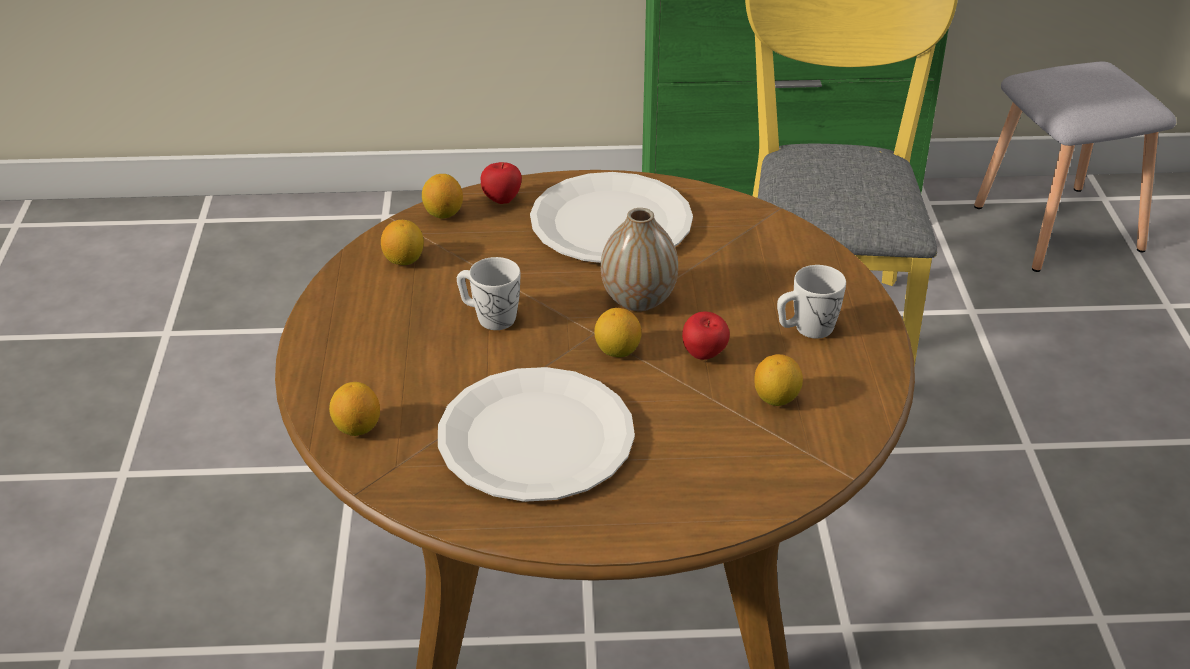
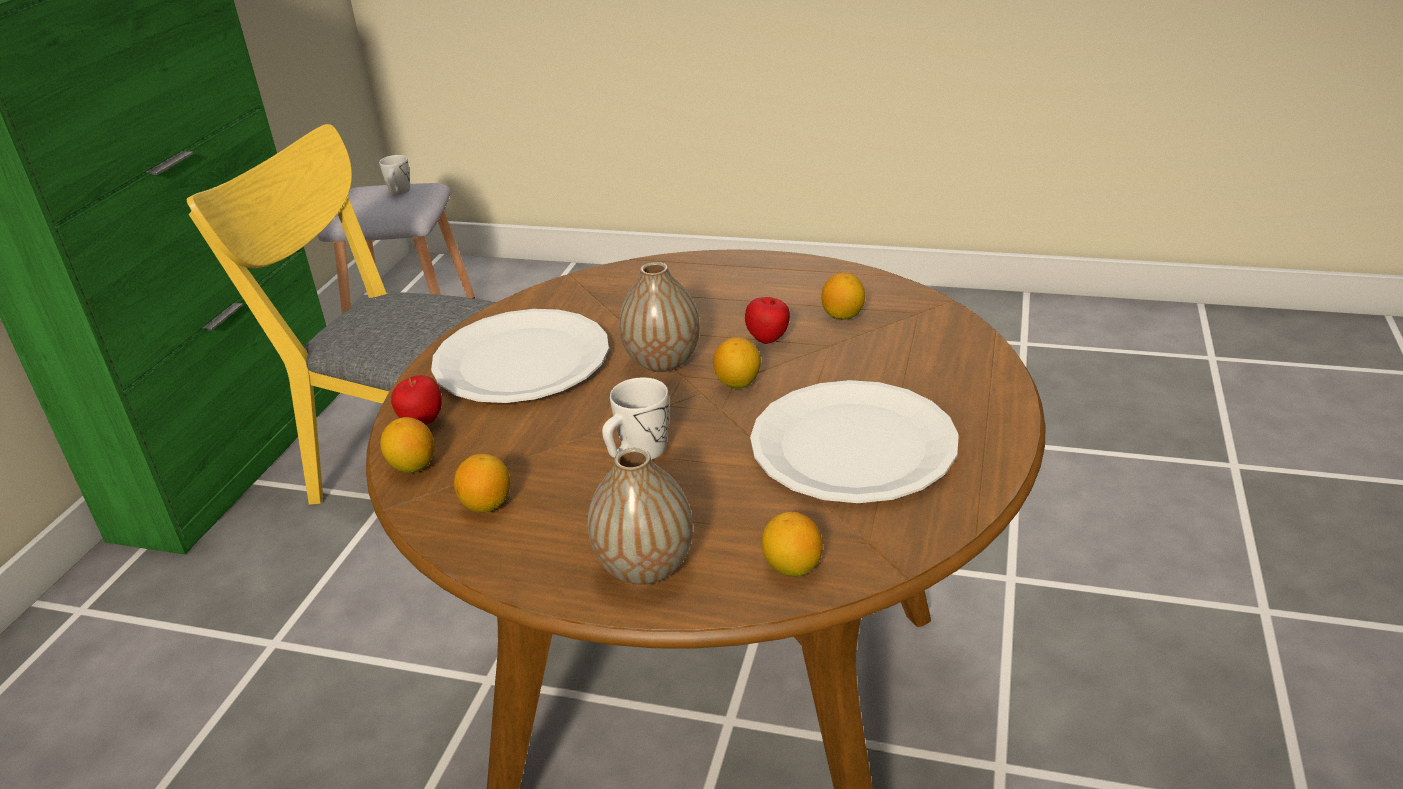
camera: 70 degrees left, 5 degrees down
white mug [777,265,846,339] -> white mug moved to [379,155,410,195]
none -> vase [587,448,693,585]

